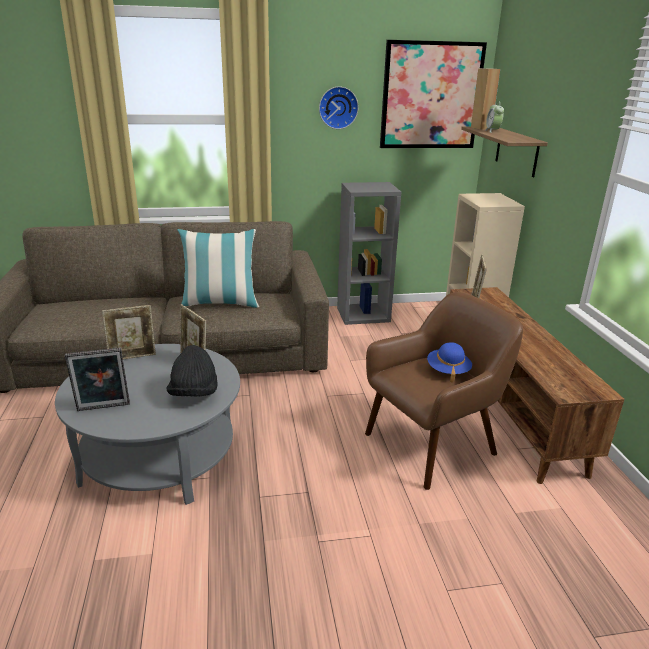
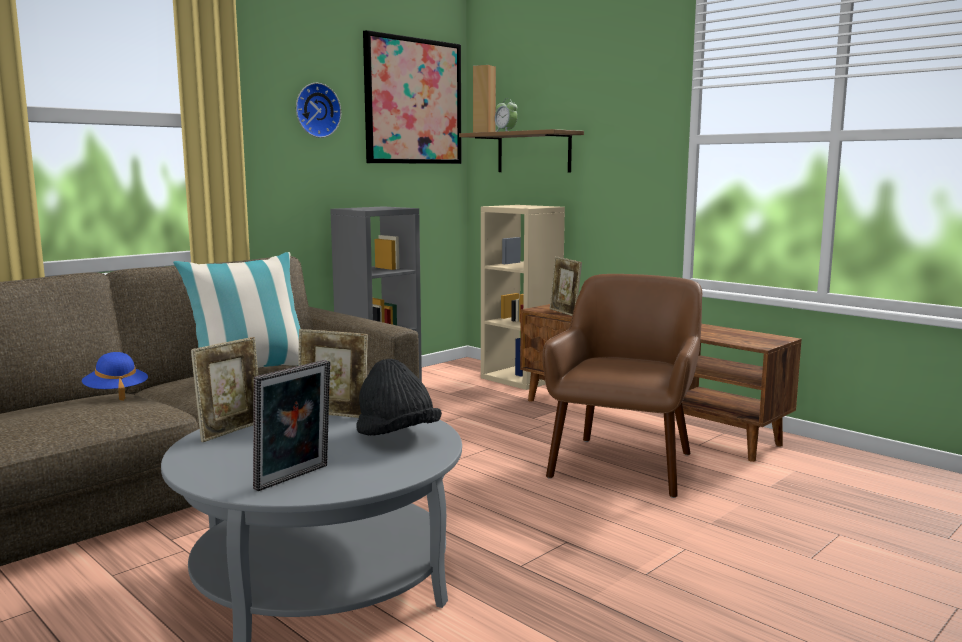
camera: 35 degrees left, 15 degrees down
blue hat [427,342,472,383] -> blue hat moved to [82,352,148,401]

